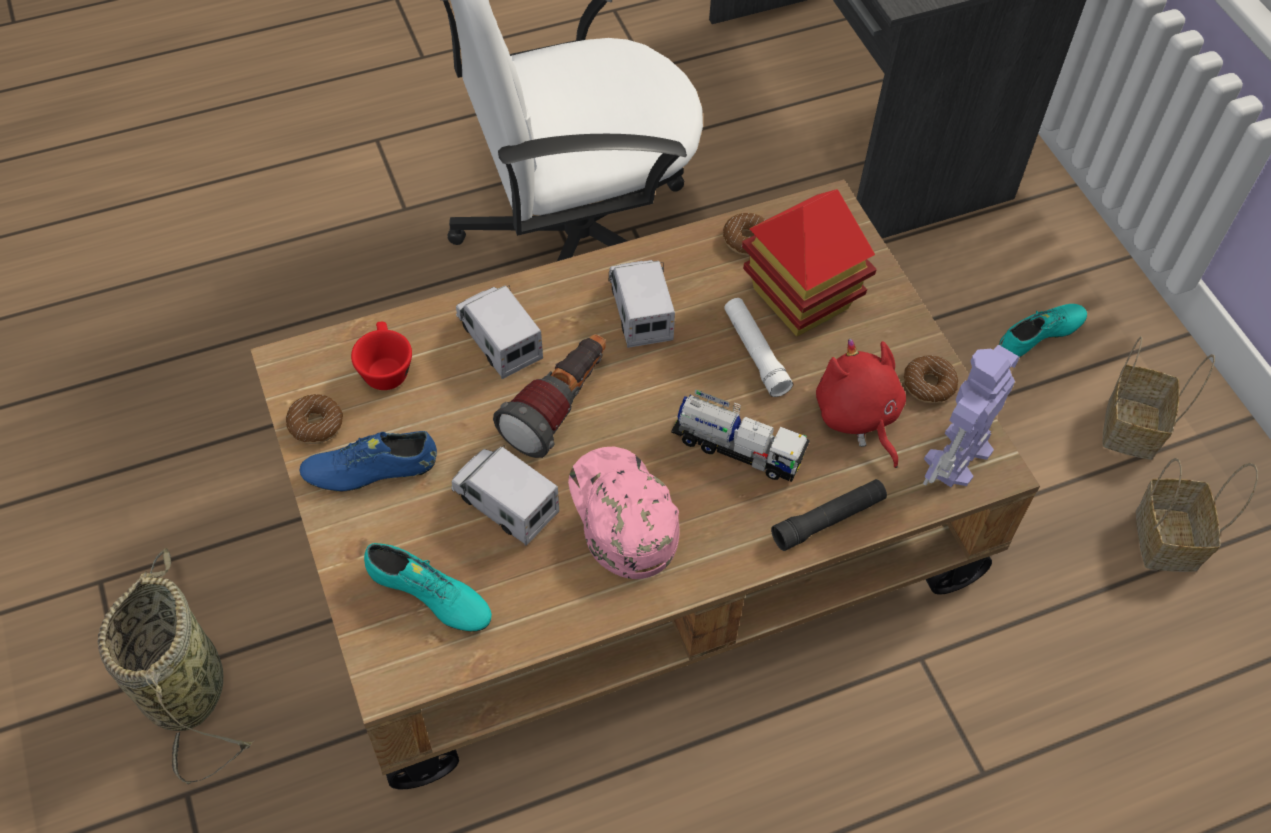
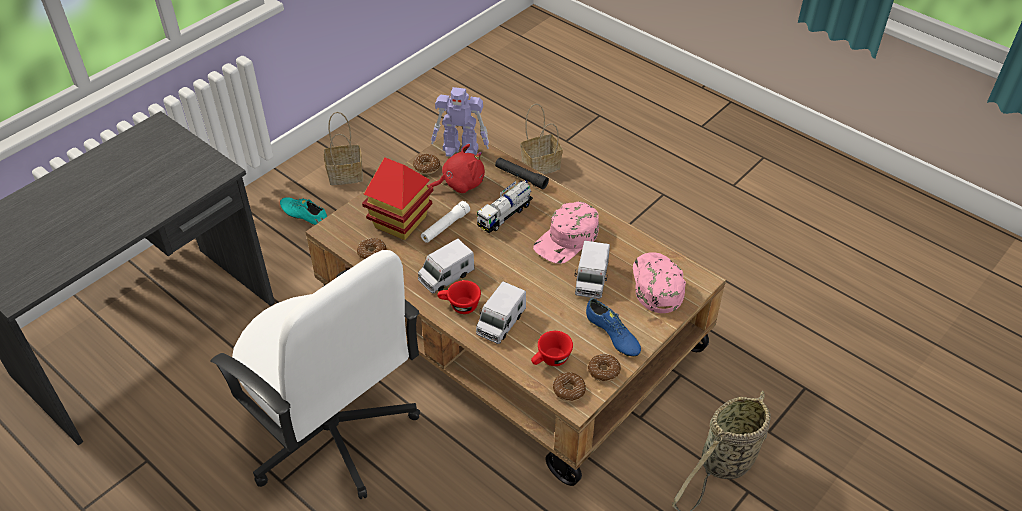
camera: 115 degrees left, 10 degrees down
turquoise shoe [364,543,492,632] -> pink cap [633,252,686,313]
flashlight [493,334,606,458] -> none
toy truck [671,390,810,482] -> toy truck turned 135 degrees counterclockwise [477,180,533,233]
red plush toy [816,338,906,468] -> red plush toy turned 150 degrees counterclockwise [429,144,485,193]
basket [1136,458,1258,572] -> basket moved to [520,104,563,175]
none -> red cup [437,280,481,314]
none -> donut [553,372,586,402]

